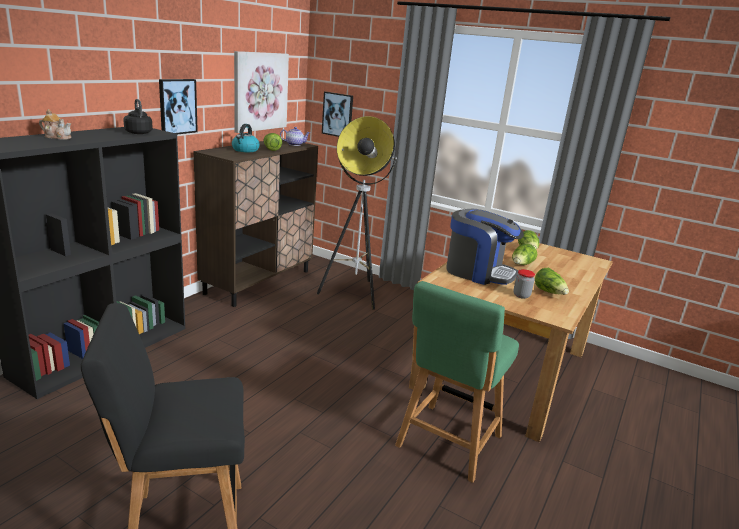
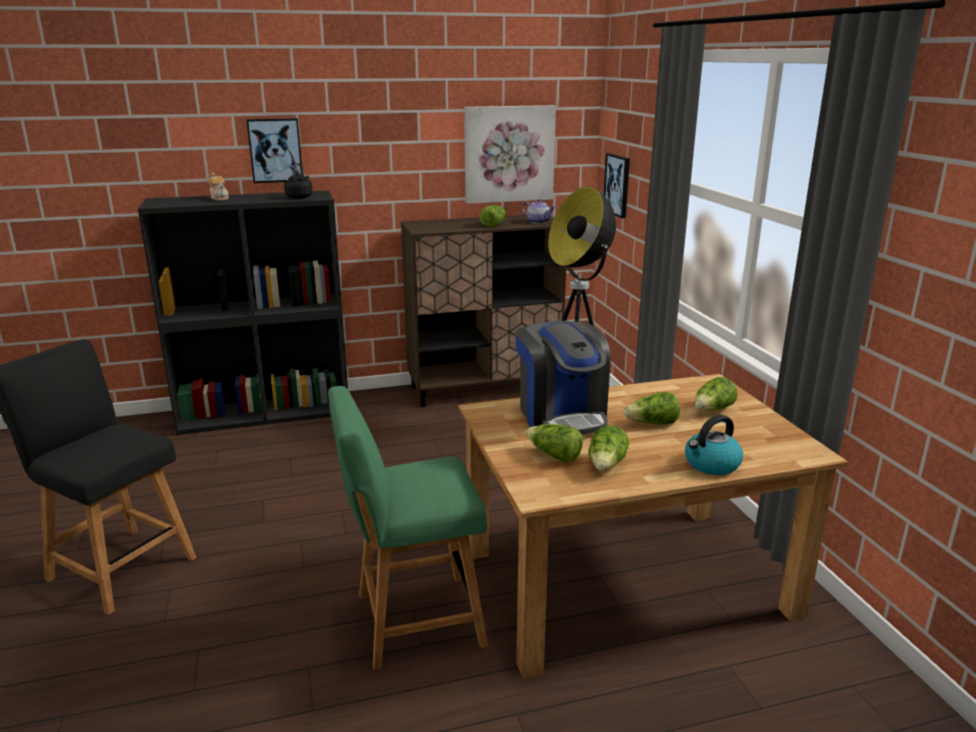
camera: 45 degrees right, 0 degrees up
picture [159,79,198,135] -> picture moved to [247,118,302,183]
kettle [232,124,260,152] -> kettle moved to [685,415,743,475]
jar [513,269,535,299] -> lettuce [525,424,583,463]

